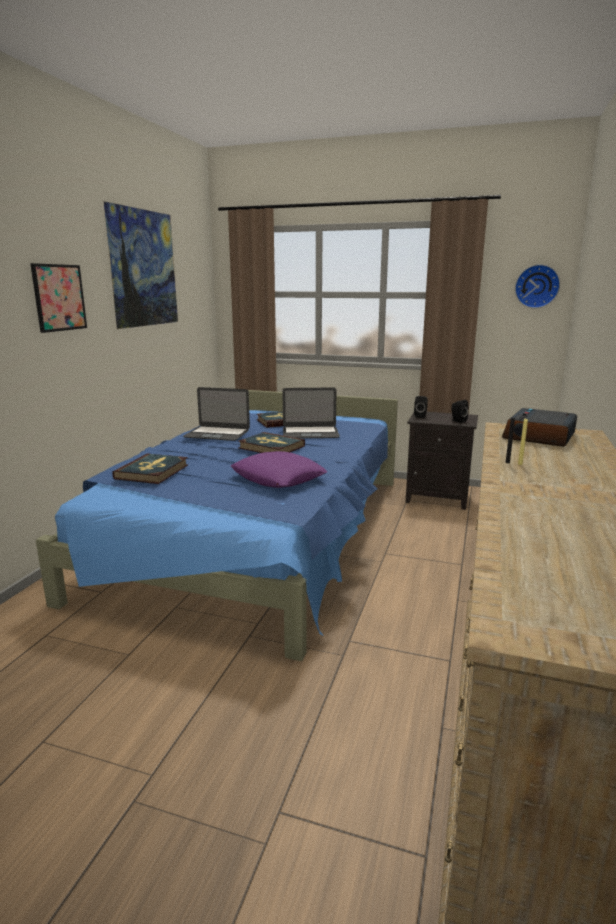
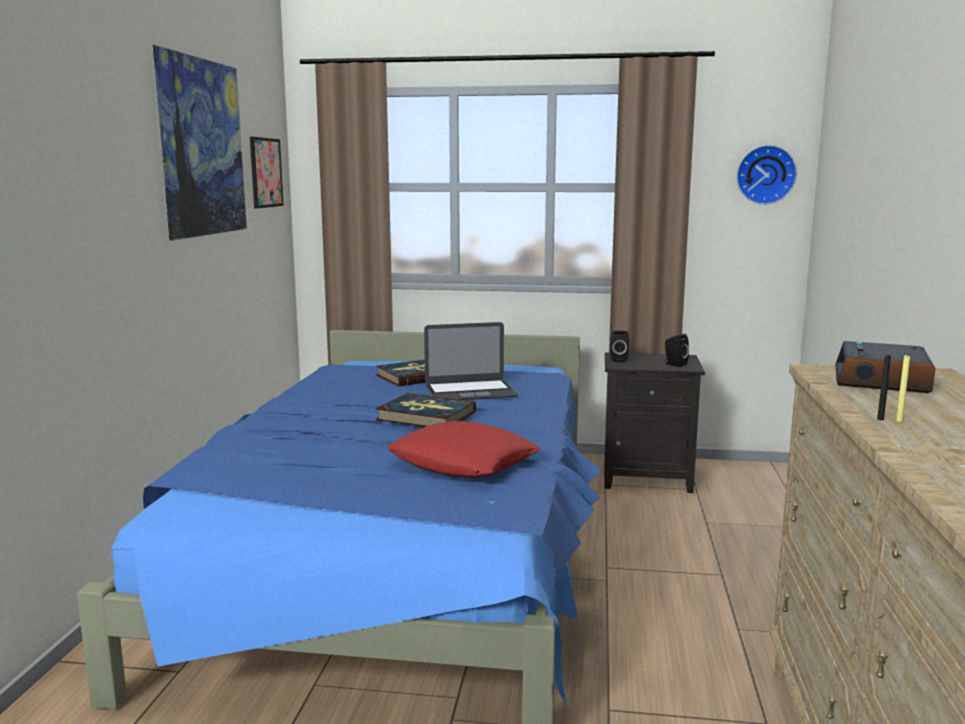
camera: 10 degrees left, 5 degrees down
picture [30,263,87,333] -> picture moved to [250,137,284,208]
book [112,454,188,484] -> none
laptop [183,387,250,441] -> none
purple pillow [231,451,328,488] -> red pillow [386,421,540,478]

